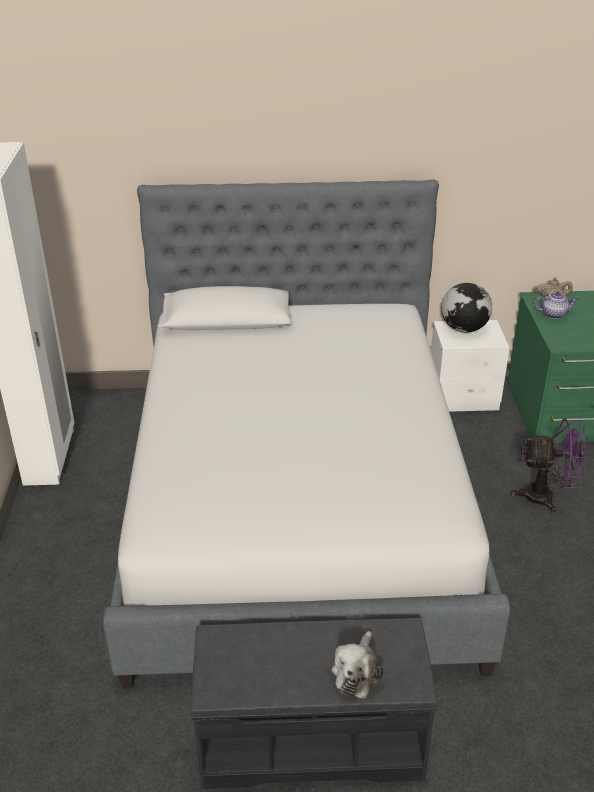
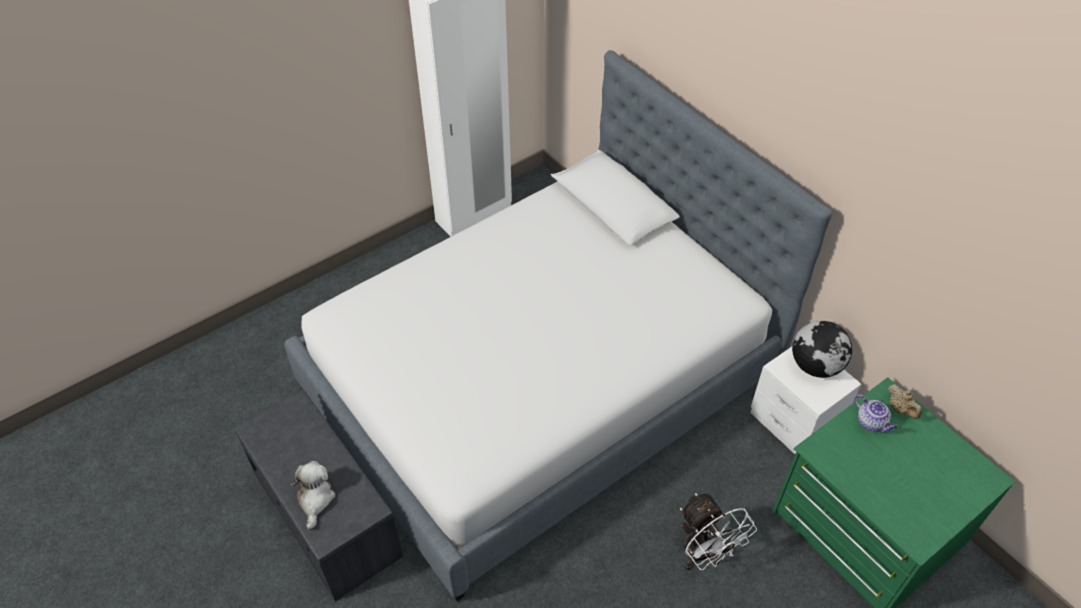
camera: 55 degrees right, 15 degrees up
plush toy [332,631,384,699] -> plush toy turned 105 degrees clockwise [291,461,336,530]
purple fan [511,418,588,513] -> white fan [680,493,757,570]

